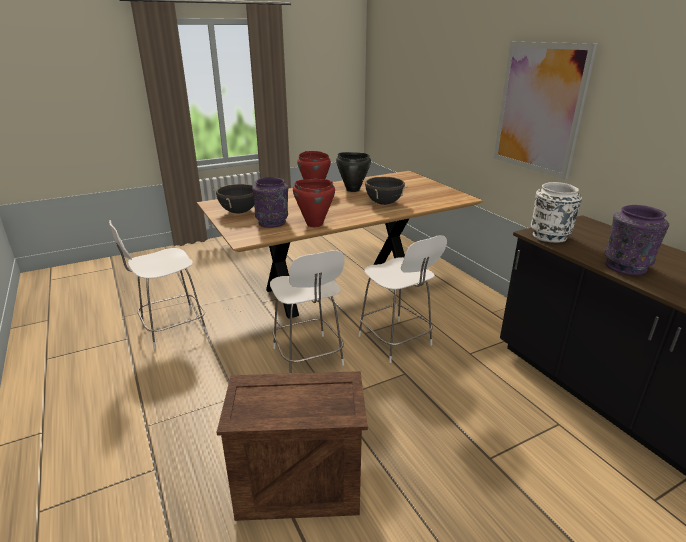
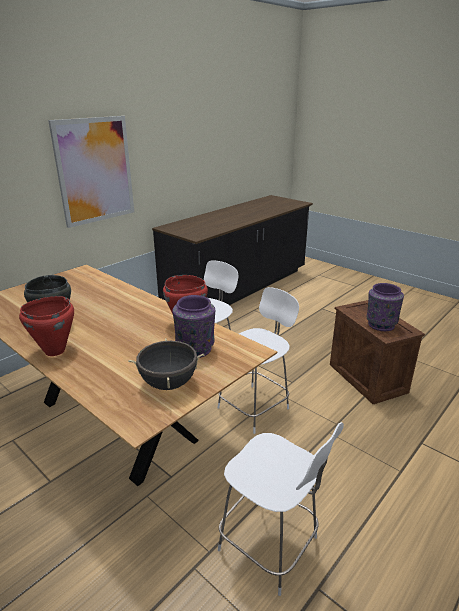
camera: 110 degrees left, 0 degrees up
black cooking pot [363,177,408,205] -> none
white vase [531,182,582,243] -> none
purple vase [605,205,669,275] -> purple vase moved to [366,283,404,331]

